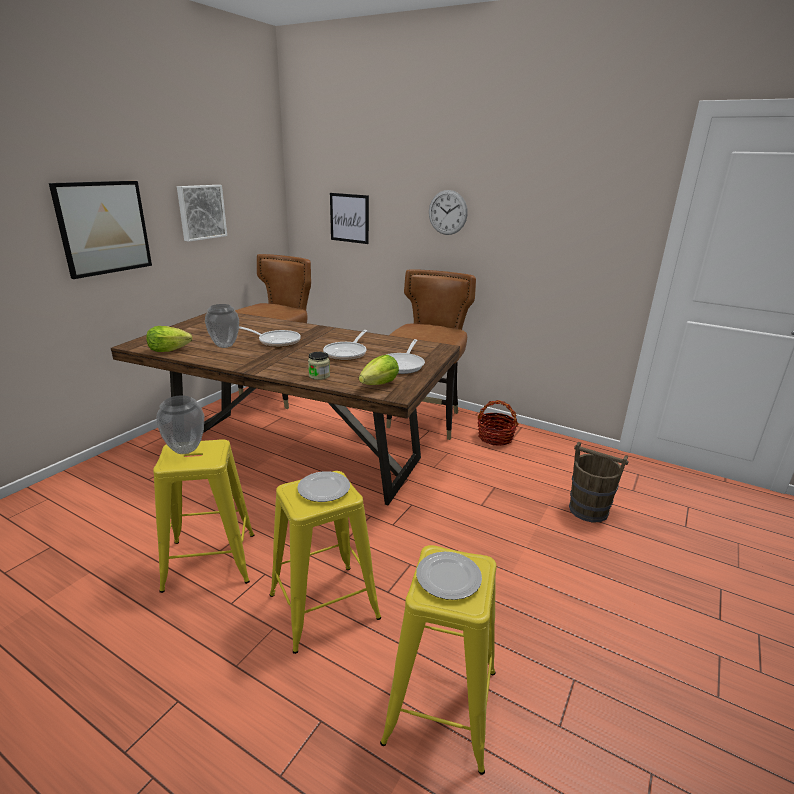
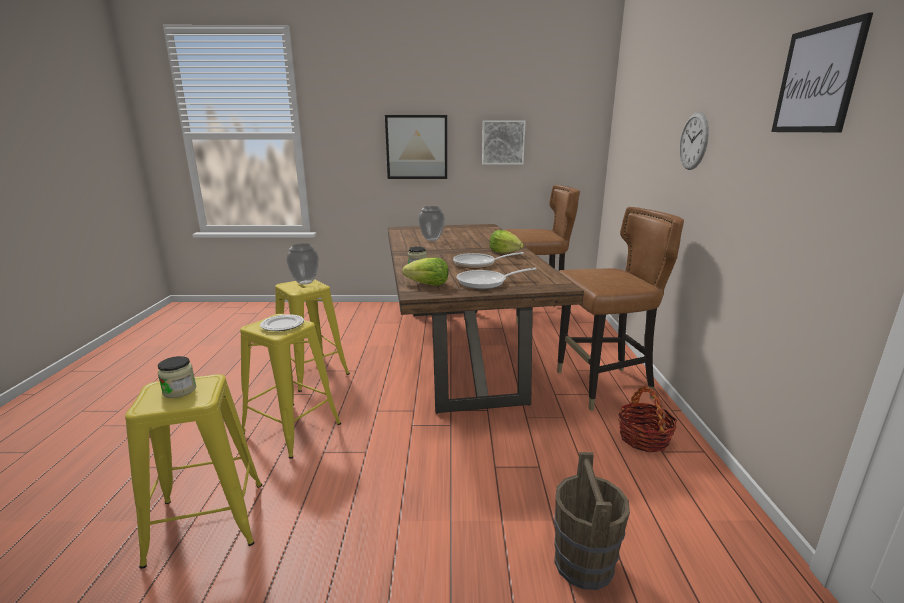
camera: 60 degrees right, 5 degrees down
lettuce [146,326,192,352] -> lettuce moved to [489,230,524,253]
frying pan [239,326,301,347] -> none
picture [330,193,369,244] -> picture moved to [771,12,873,132]
plate [416,552,482,600] -> jar [157,356,196,398]

